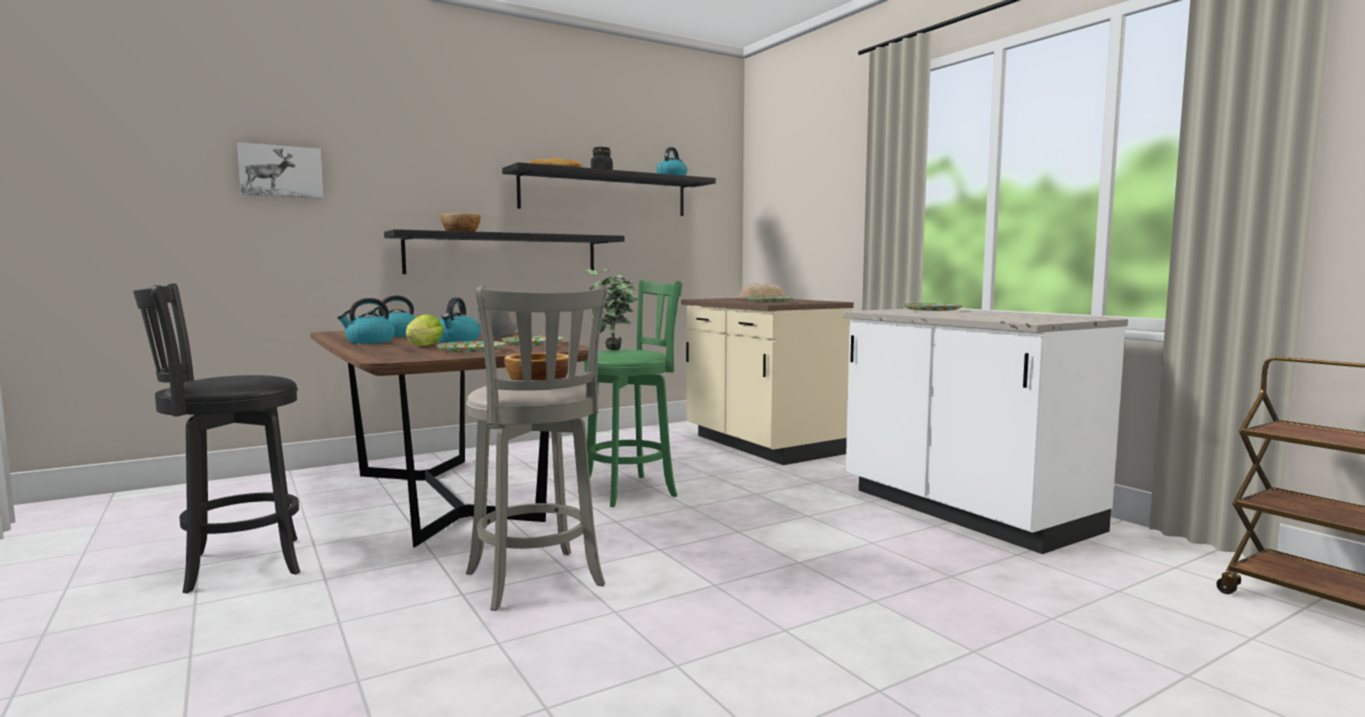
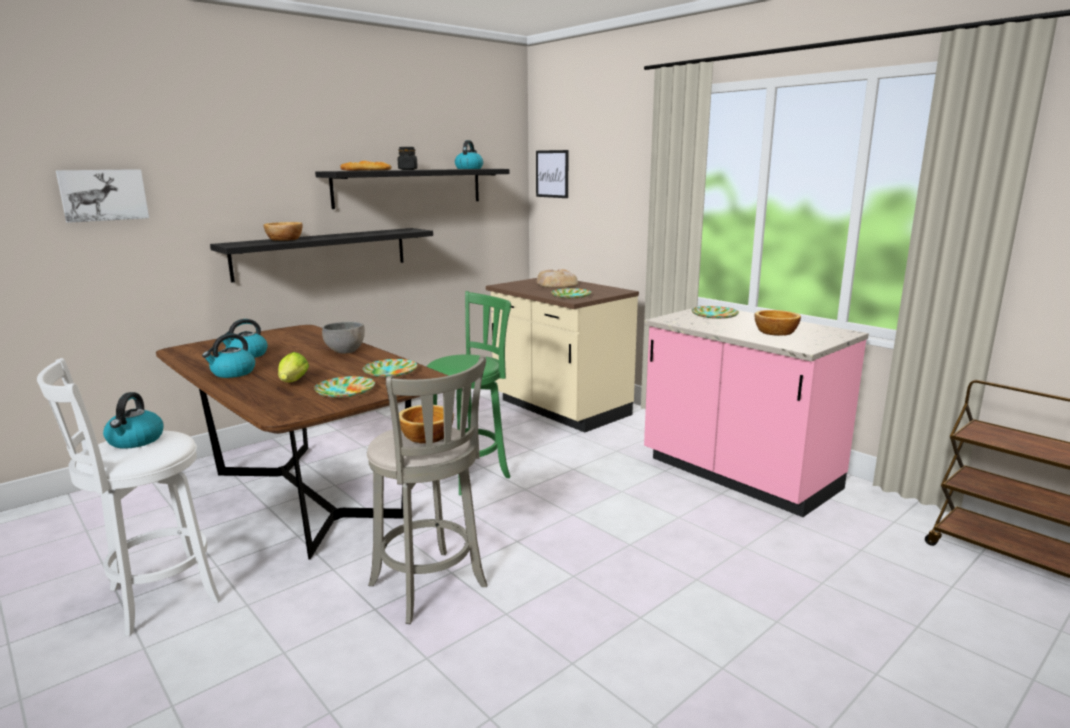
camera: 10 degrees left, 10 degrees up
black stool [133,283,300,593] -> white stool [37,358,221,636]
kettle [438,298,481,343] -> kettle moved to [103,392,164,449]
potted plant [586,269,638,350] -> none
white counter [843,309,1128,554] -> pink counter [644,305,869,517]
none -> picture [536,150,569,198]
none -> bowl [755,310,801,336]

